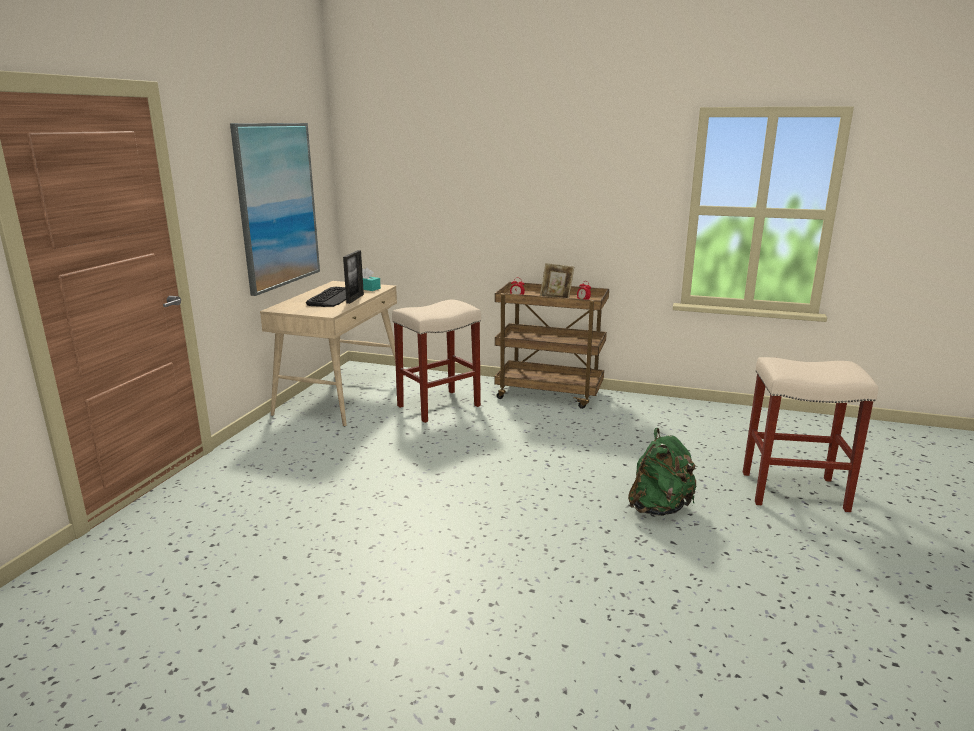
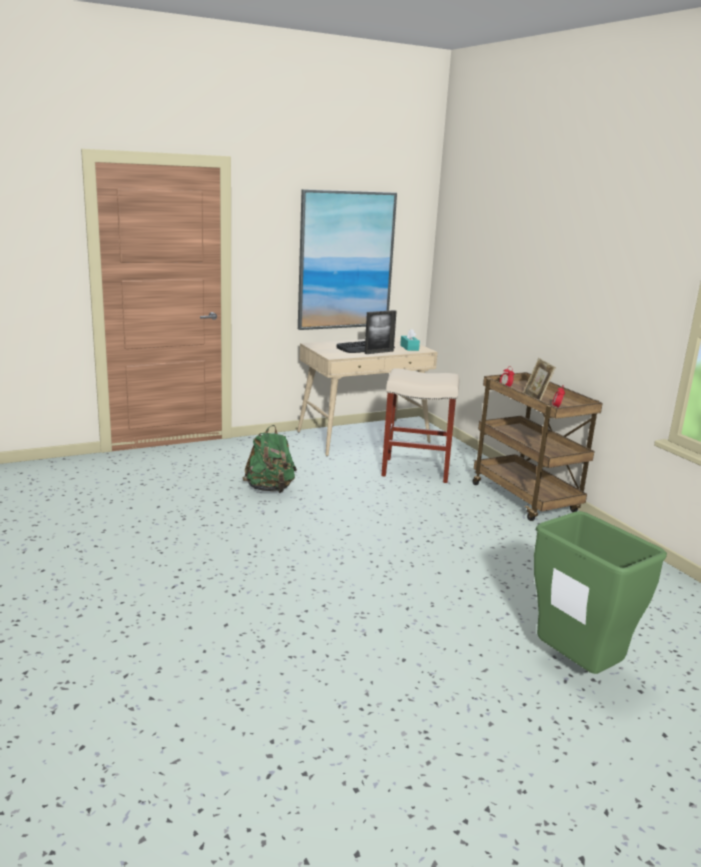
camera: 45 degrees right, 0 degrees up
green backpack [628,428,698,516] -> green backpack moved to [243,425,297,493]
beige stool [743,357,878,512] -> green trash can [534,511,667,674]

